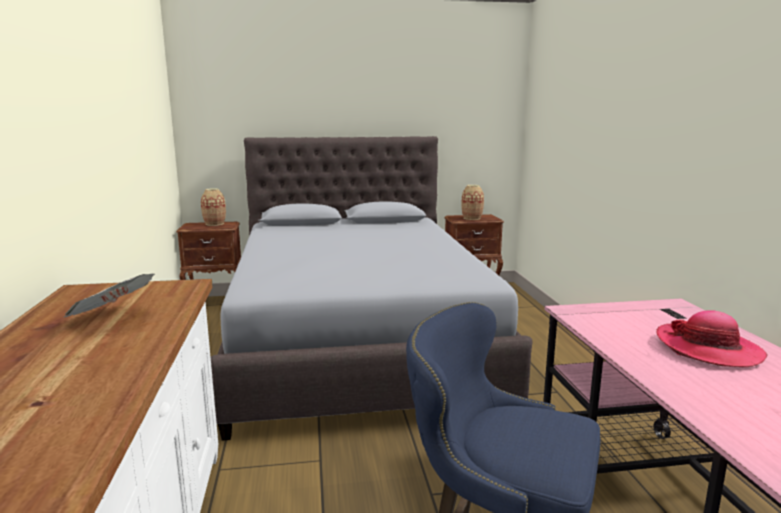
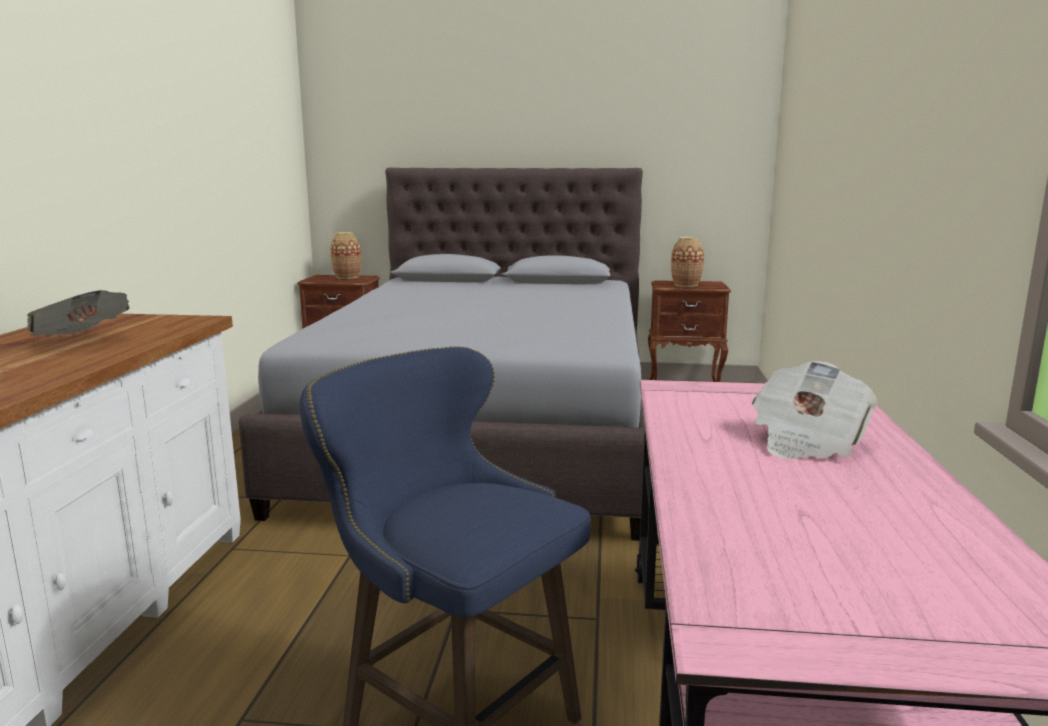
camera: 15 degrees right, 0 degrees up
hat [657,310,767,367] -> newspaper [752,361,878,459]

